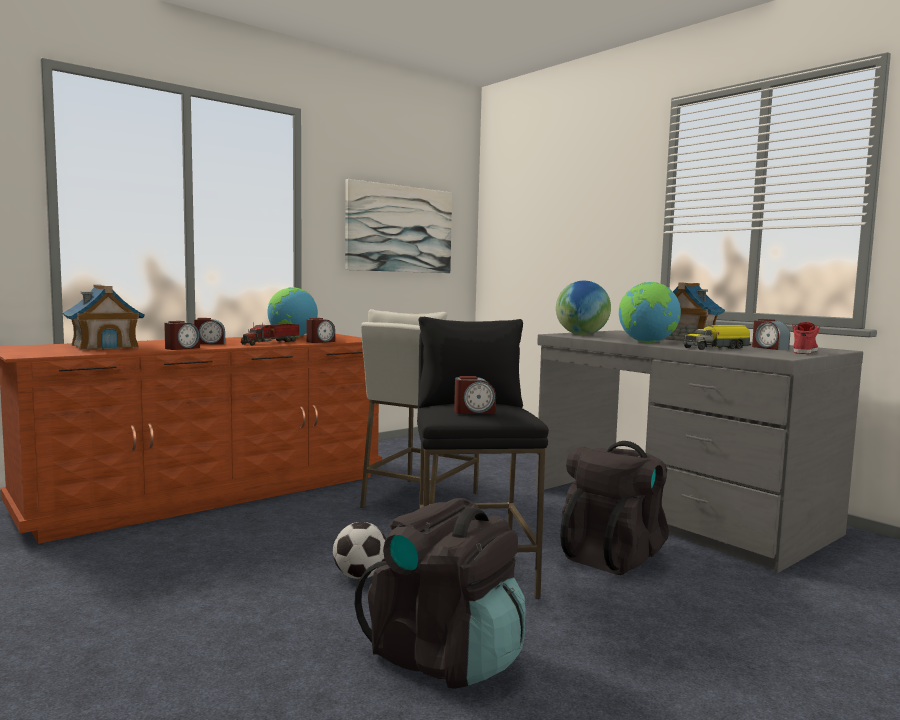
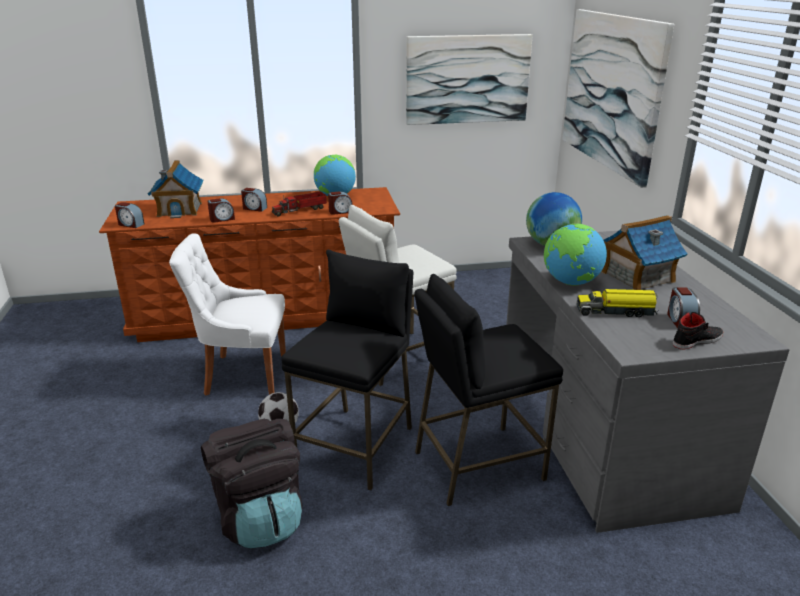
camera: 30 degrees right, 20 degrees up
alarm clock [454,376,496,414] -> alarm clock moved to [115,202,144,228]
black backpack [560,441,669,575] -> black stool [414,274,563,506]
red shoe [792,322,820,354] -> black shoe [673,311,724,350]
none -> white chair [169,233,286,396]
none -> picture [562,9,674,188]

